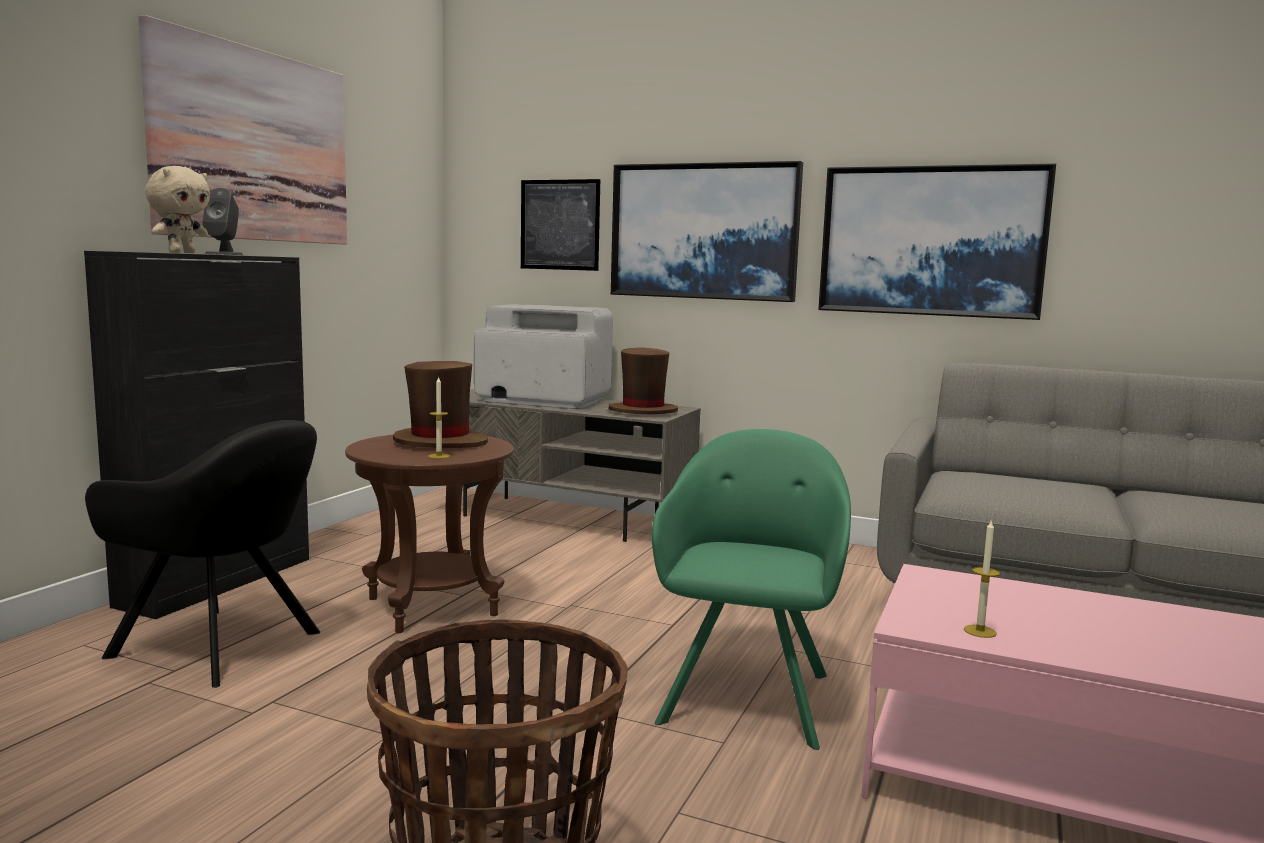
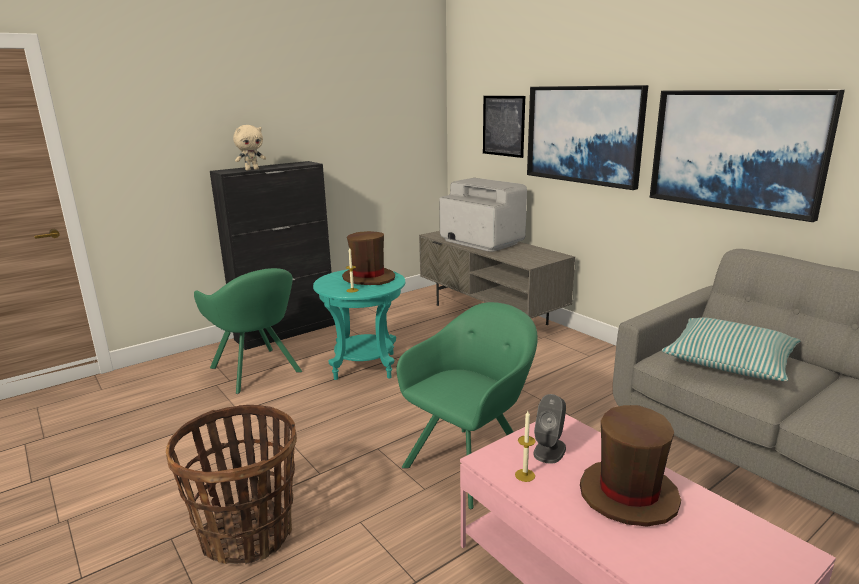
camera: 30 degrees right, 10 degrees up
black armchair [85,420,321,688] -> green armchair [194,268,302,394]
picture [138,15,347,244] -> none
grey speaker [202,188,243,255] -> grey speaker moved to [533,394,566,464]
brown side table [345,435,514,633] -> turquoise side table [313,269,405,380]
brown hat [608,347,678,414] -> brown hat moved to [580,405,681,526]
none -> pillow [662,317,800,381]

